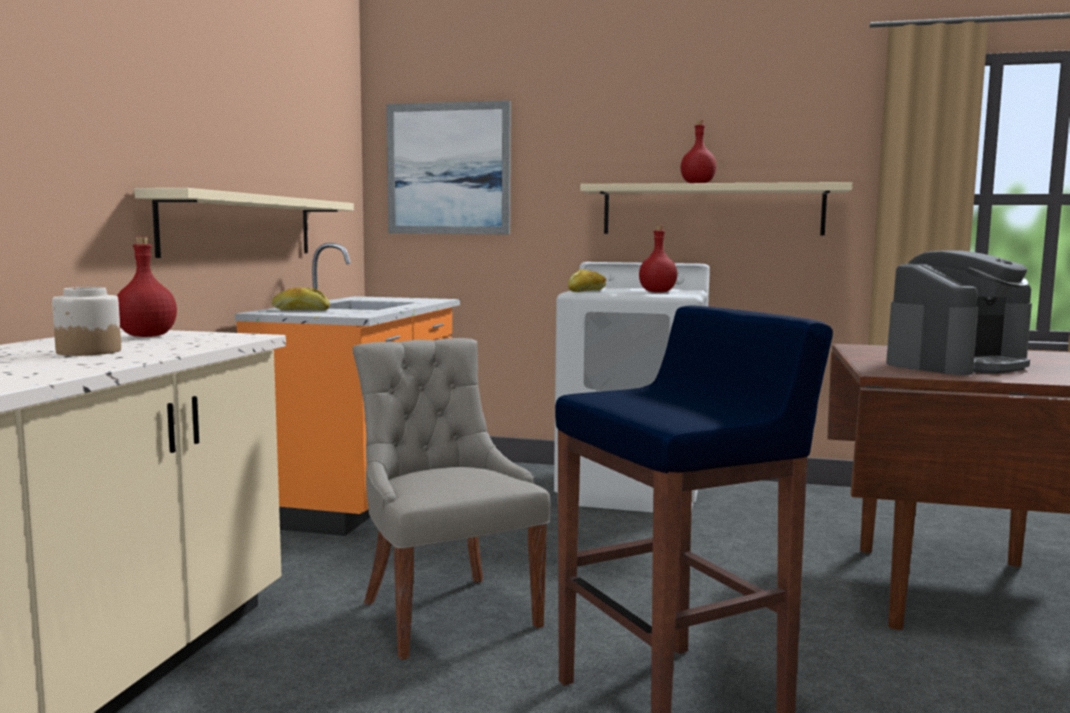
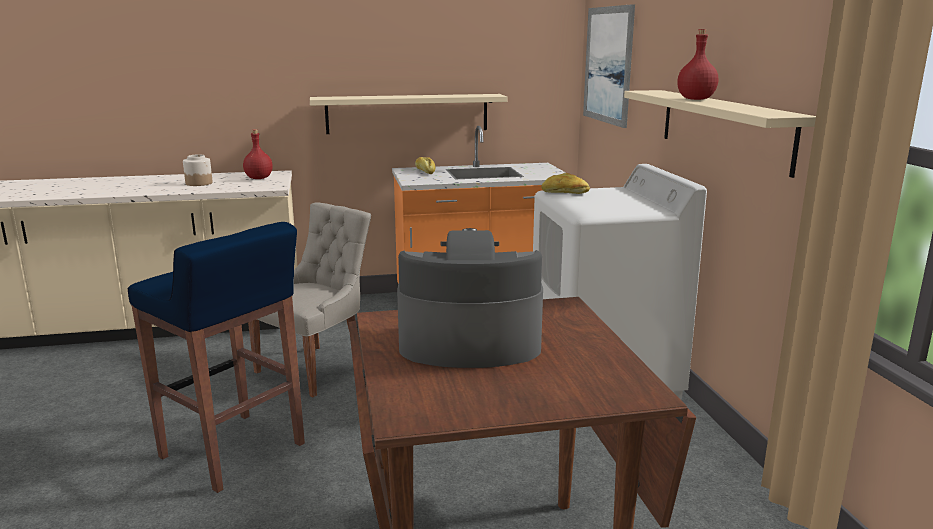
camera: 65 degrees right, 10 degrees up
red bottle [639,225,677,293] -> none
coffee machine [886,250,1032,375] -> coffee machine turned 150 degrees clockwise [397,228,543,368]

